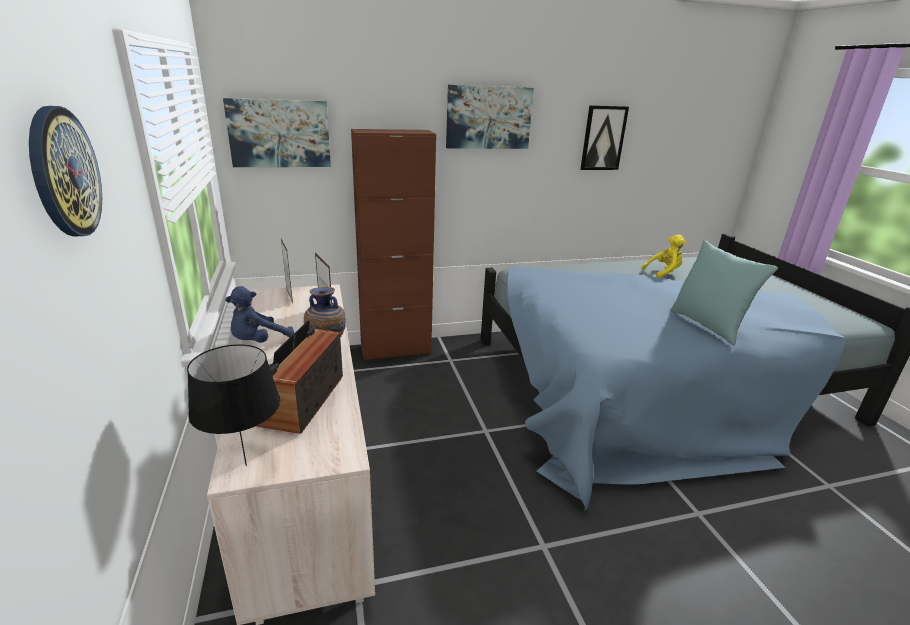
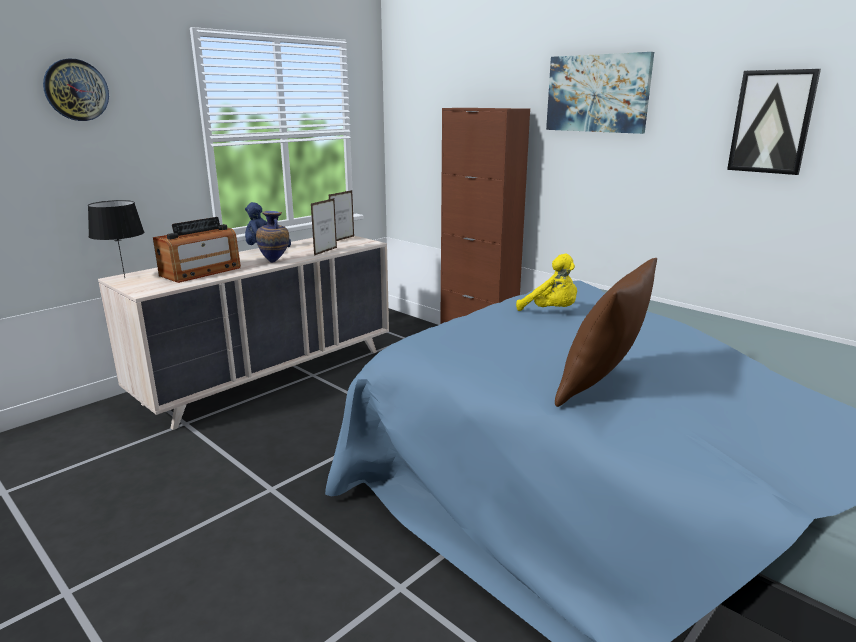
camera: 60 degrees right, 5 degrees down
picture [223,98,331,167] -> none
radio [257,320,343,434] -> radio turned 150 degrees clockwise [153,217,241,283]
yellow plush toy [641,235,687,278] -> yellow plush toy moved to [516,254,577,311]
turquoise pillow [670,240,778,345] -> brown pillow [555,258,657,407]

